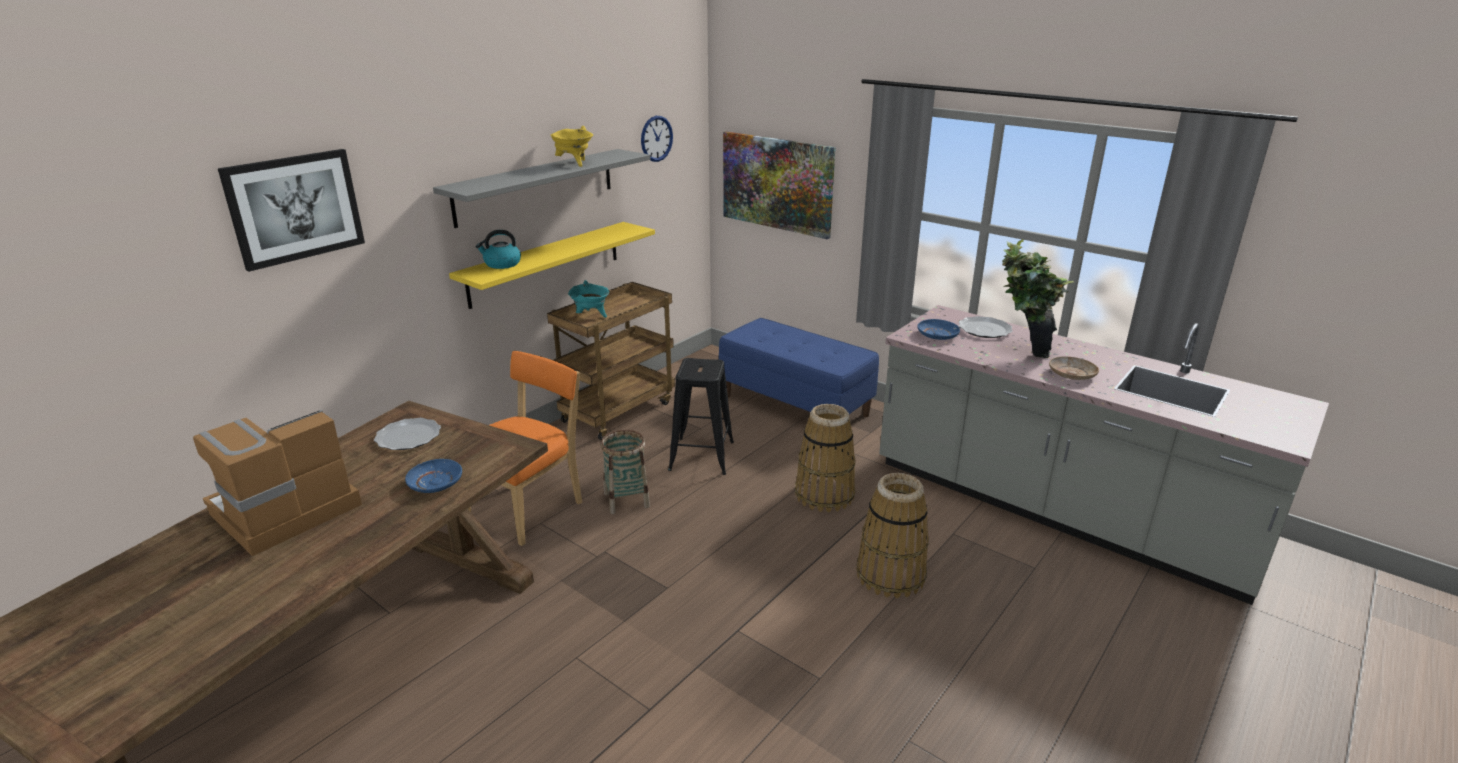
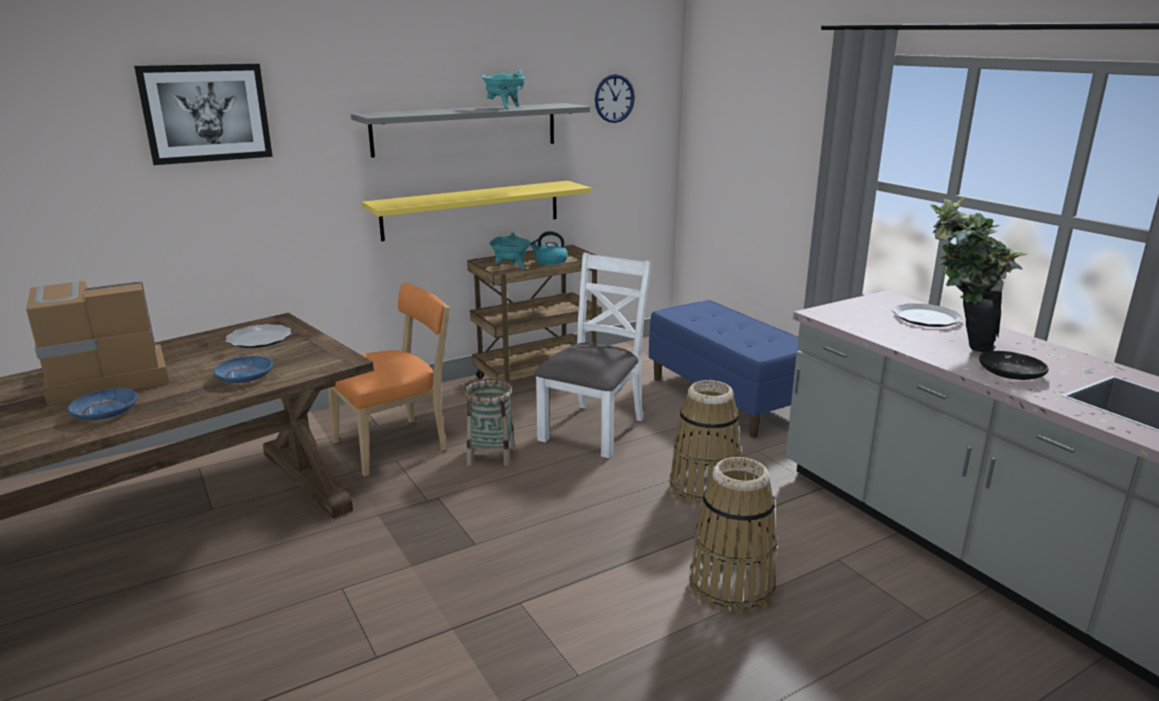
camera: 20 degrees right, 5 degrees down
kettle [476,230,521,269] -> kettle moved to [530,231,568,266]
yellow cooking pot [550,126,593,167] -> turquoise cooking pot [482,71,525,109]
black stool [668,358,734,475] -> white chair [535,252,652,458]
picture [723,131,836,239] -> none
blue plate [917,319,960,340] -> blue plate moved to [68,388,137,420]
beige plate [1049,356,1099,380] -> black plate [979,351,1049,380]

